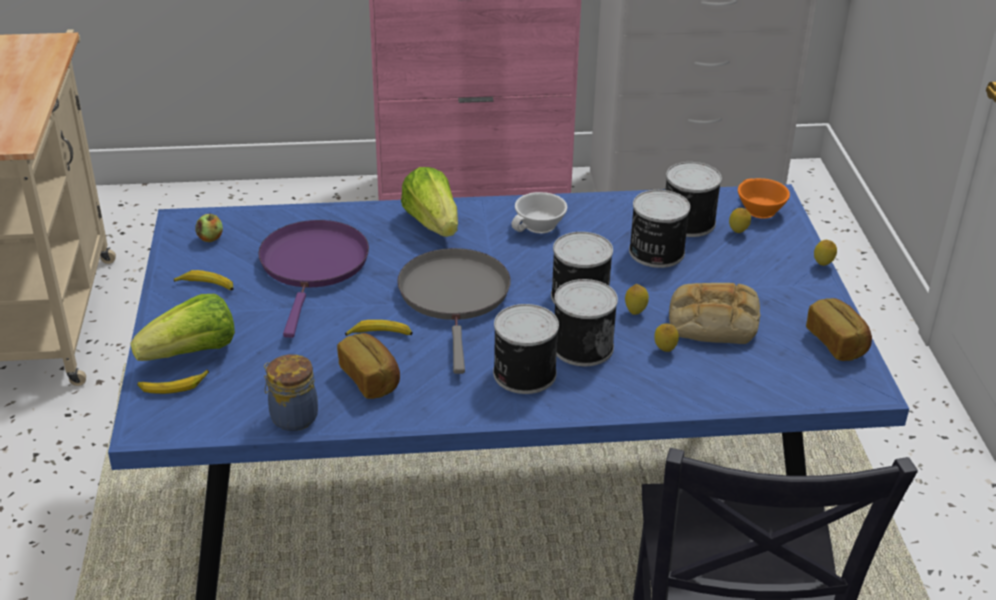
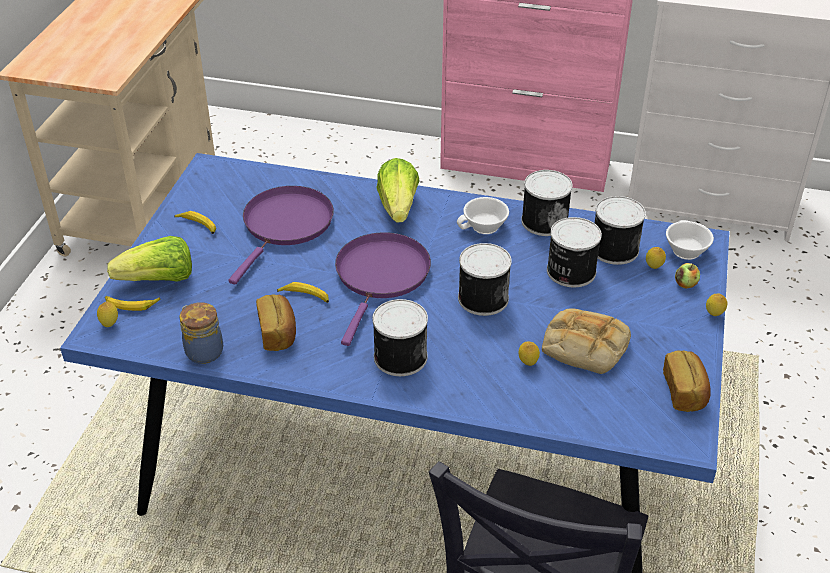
camera: 20 degrees right, 5 degrees up
apple [195,213,223,242] -> apple moved to [675,263,700,289]
grey frying pan [397,248,511,374] -> purple frying pan [335,232,431,346]
can [555,279,618,366] -> can moved to [521,170,572,236]
lemon [625,284,649,315] -> lemon moved to [97,301,118,327]
orange cup [738,178,790,219] -> white cup [666,220,714,260]

